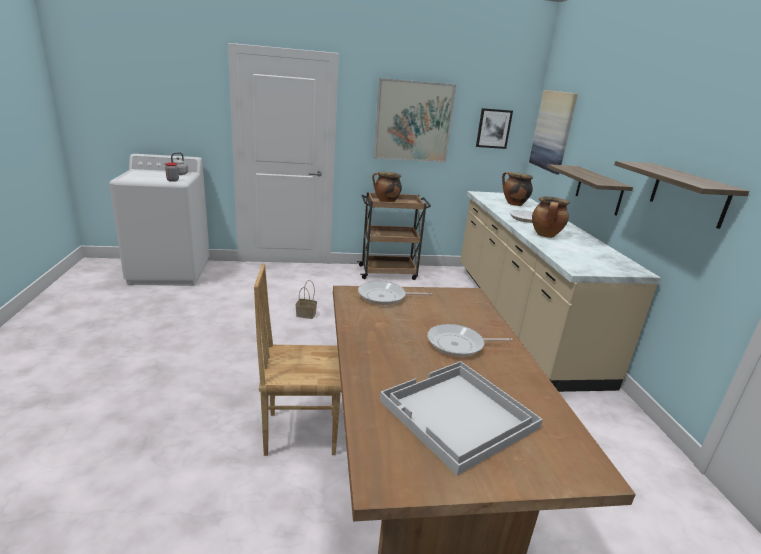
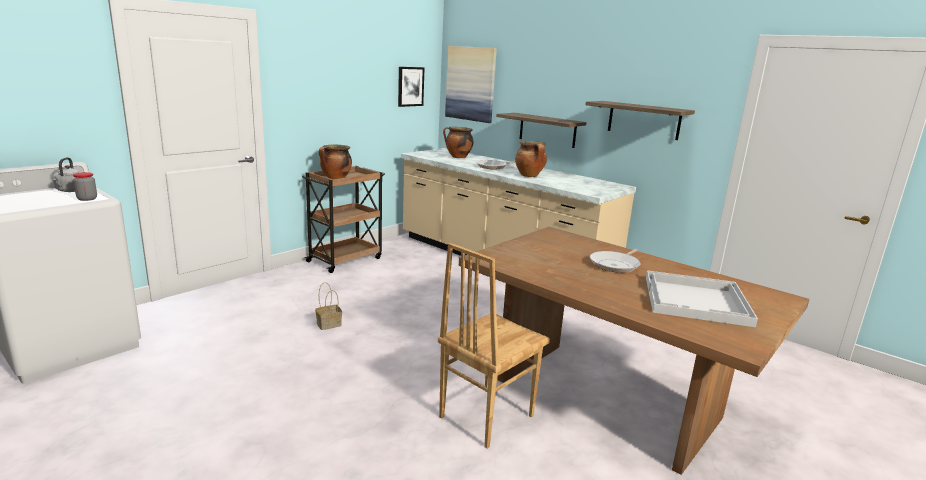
camera: 40 degrees left, 5 degrees down
frying pan [358,281,432,305] -> none
picture [373,78,456,163] -> none

